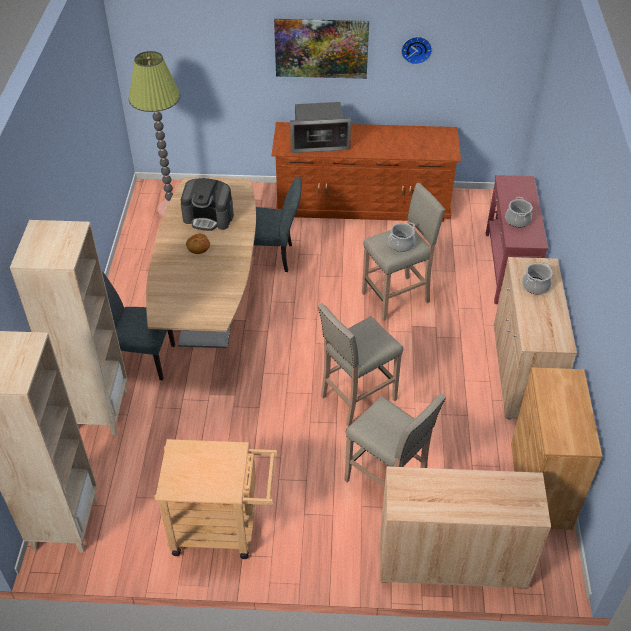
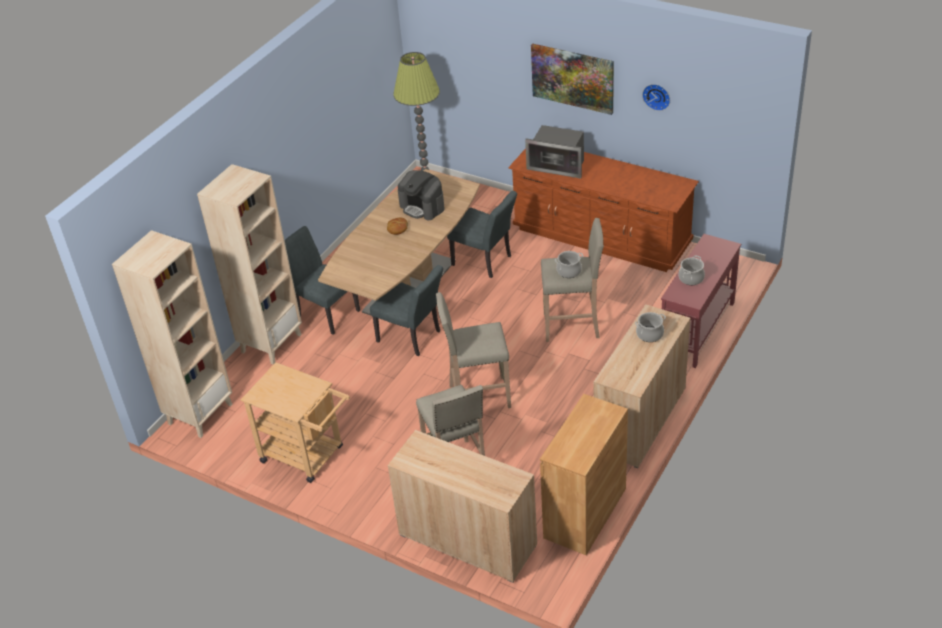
camera: 30 degrees right, 5 degrees down
none -> grey chair [370,265,443,356]

